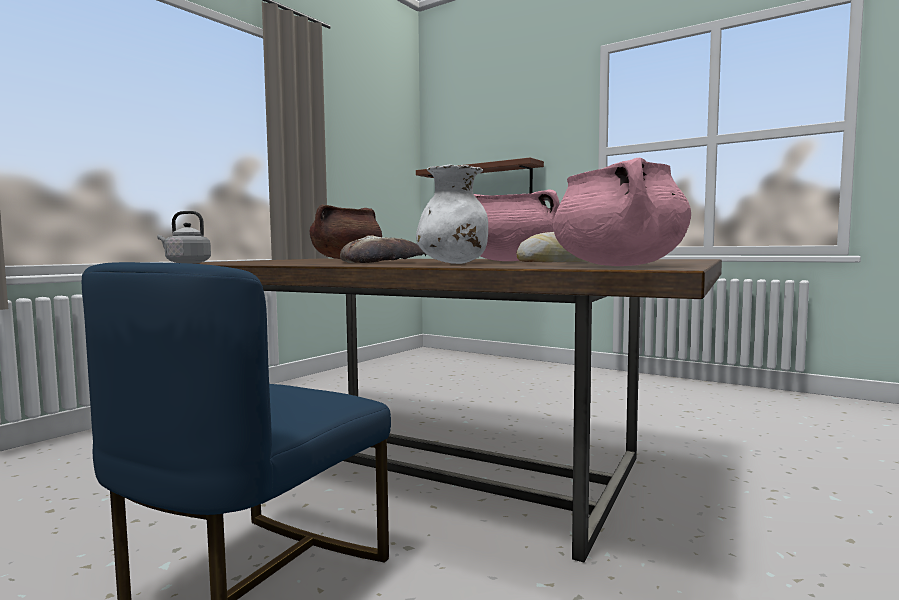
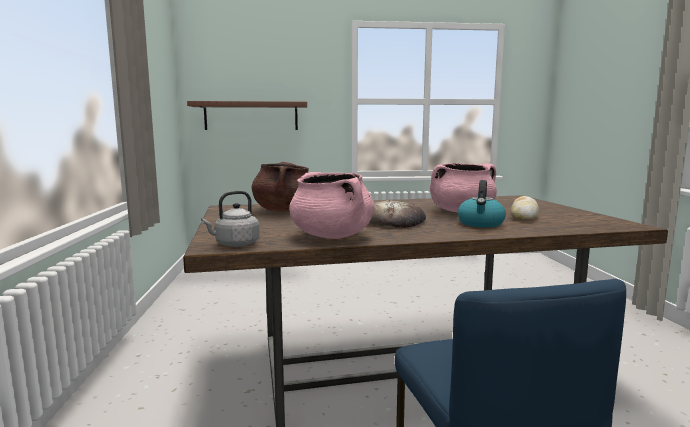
camera: 40 degrees left, 5 degrees up
white vase [416,165,488,264] -> kettle [458,180,506,228]
pink cooking pot [553,158,691,266] -> pink cooking pot moved to [289,172,375,239]

